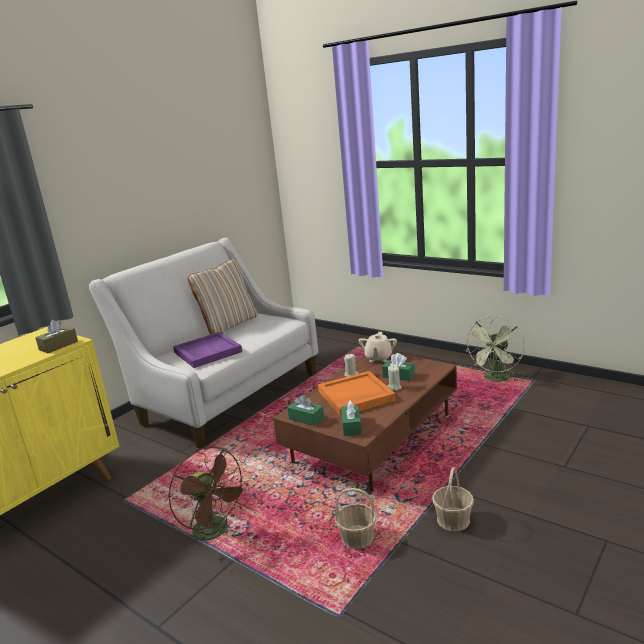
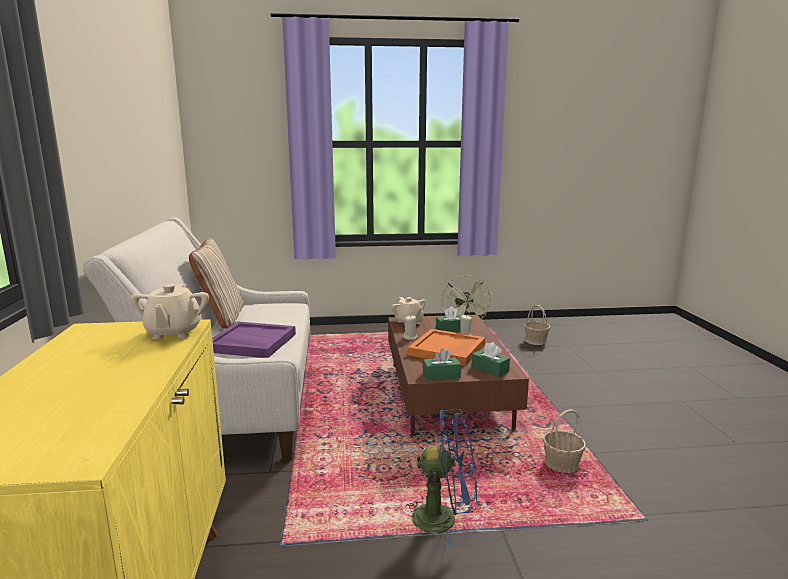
camera: 45 degrees left, 5 degrees down
brown tissue box [35,320,78,353] -> beige teapot [130,284,209,339]
brown fan [168,447,249,552] -> blue fan [406,409,477,547]
basket [432,467,474,531] -> basket moved to [524,305,550,345]

